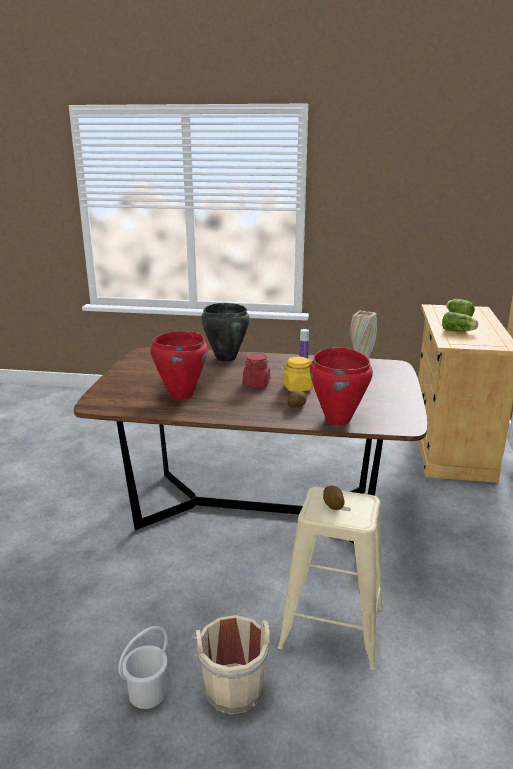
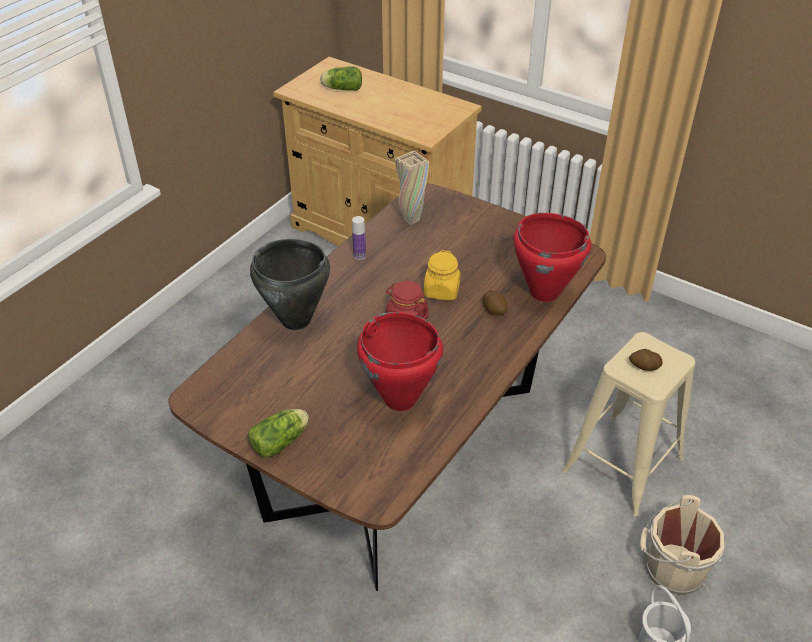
camera: 65 degrees left, 20 degrees up
lettuce [442,312,478,332] -> lettuce moved to [248,409,309,458]

